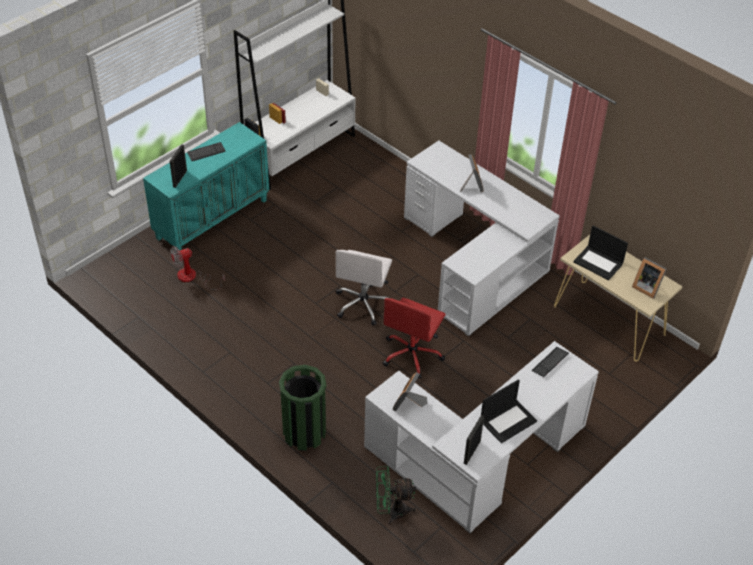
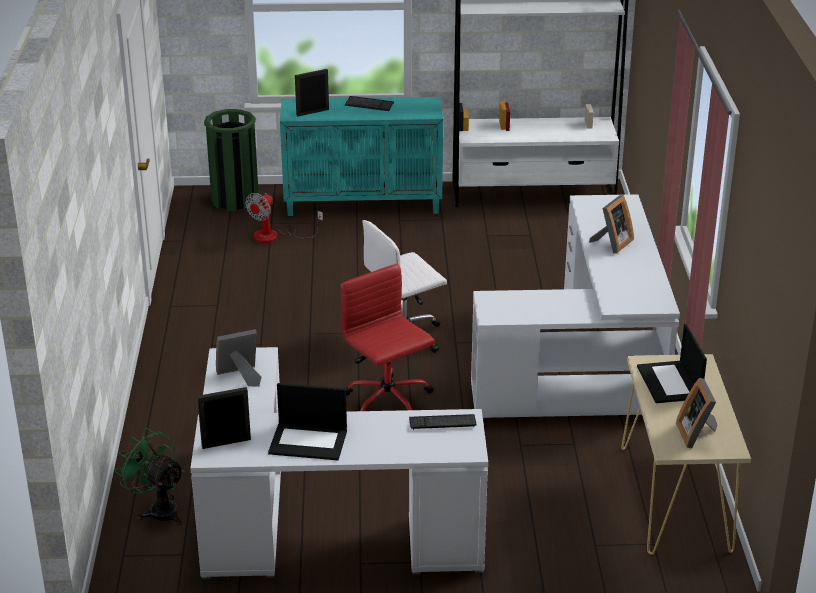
camera: 45 degrees right, 15 degrees down
fan [170,246,225,290] -> fan turned 75 degrees counterclockwise [245,193,323,243]
green trash can [279,365,326,451] -> green trash can moved to [204,109,259,212]
red office chair [383,298,446,379] -> red office chair turned 75 degrees clockwise [340,264,435,411]

